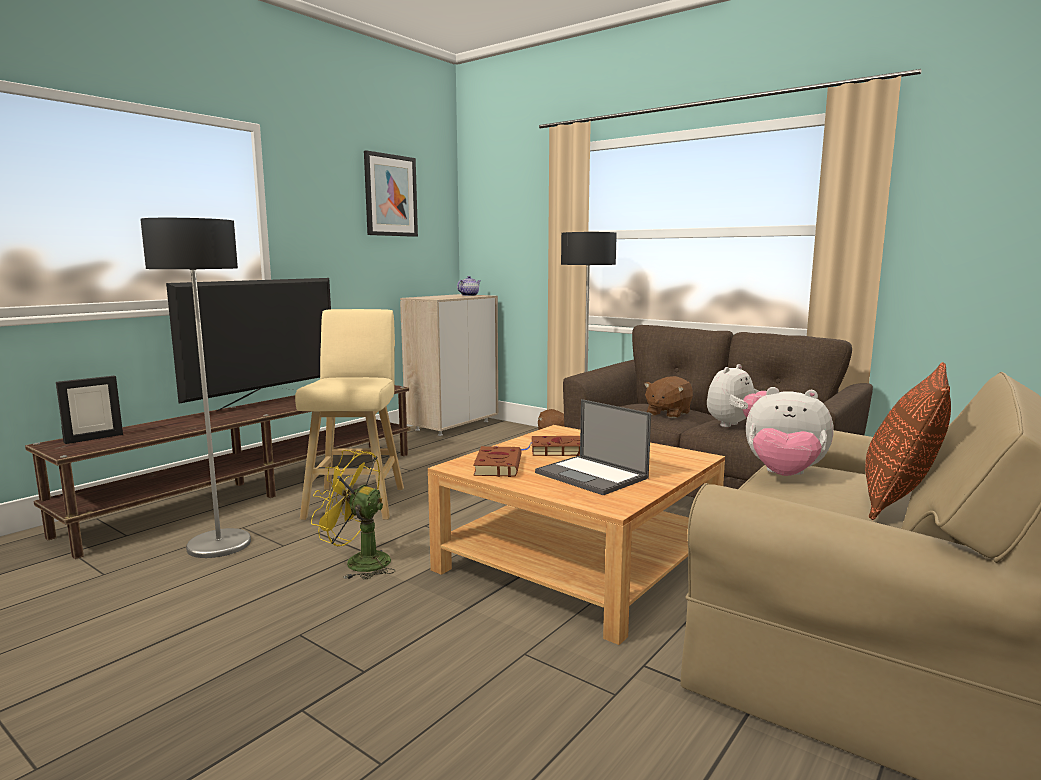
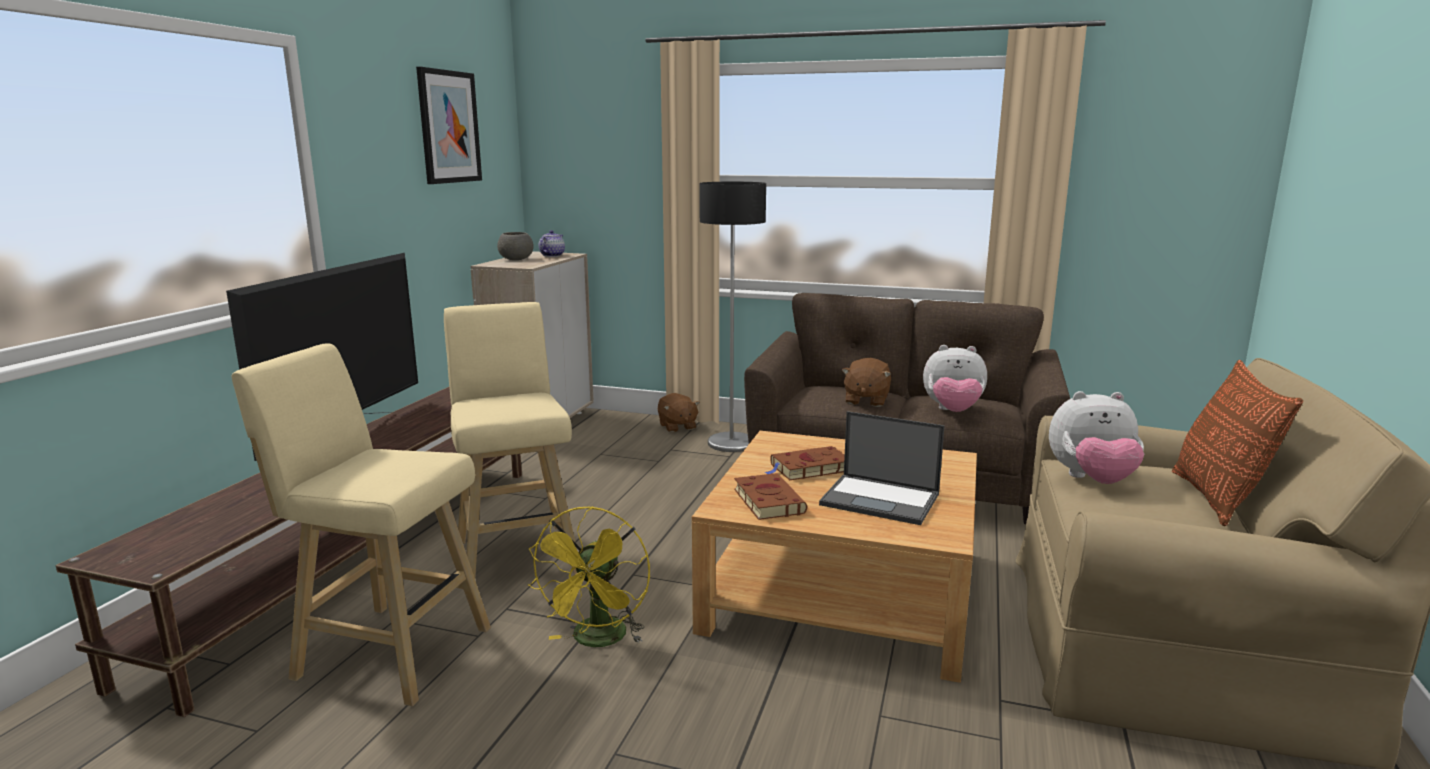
camera: 20 degrees left, 5 degrees up
picture frame [56,376,123,444] -> none
floor lamp [140,218,251,558] -> beige stool [232,343,491,706]
yellow fan [311,450,395,580] -> yellow fan turned 75 degrees counterclockwise [527,506,650,647]
plush toy [707,364,767,427] -> plush toy turned 75 degrees clockwise [923,345,987,412]
none -> grey bowl [497,232,534,260]

